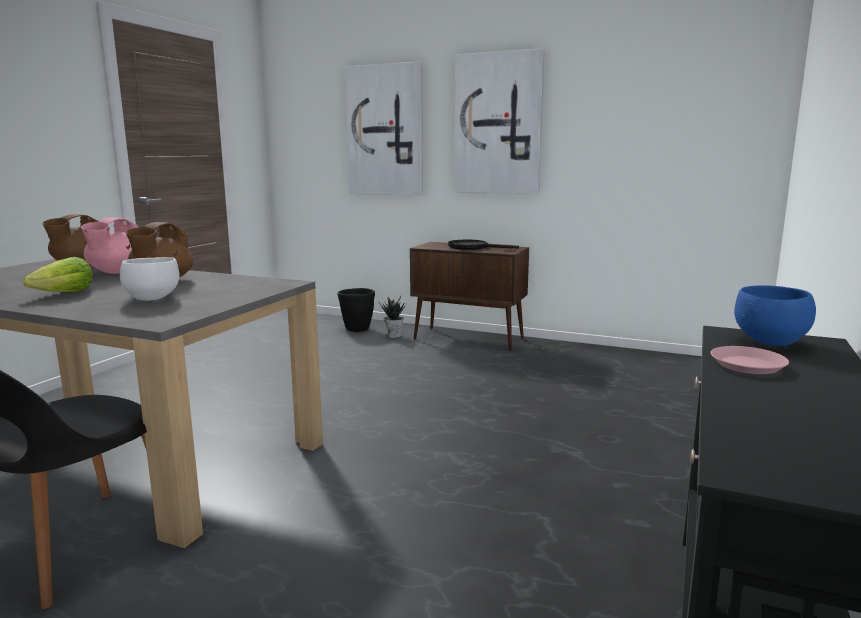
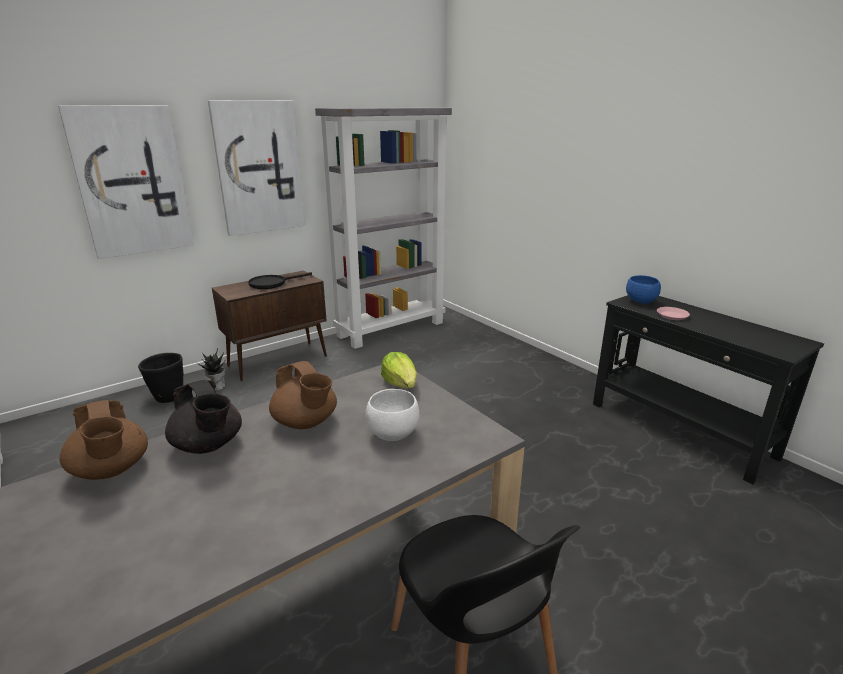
camera: 60 degrees left, 10 degrees up
lettuce [23,257,93,292] -> lettuce moved to [381,352,417,388]
pink teapot [81,217,138,274] -> black teapot [165,380,242,454]
none -> grey bookcase [315,108,452,349]

